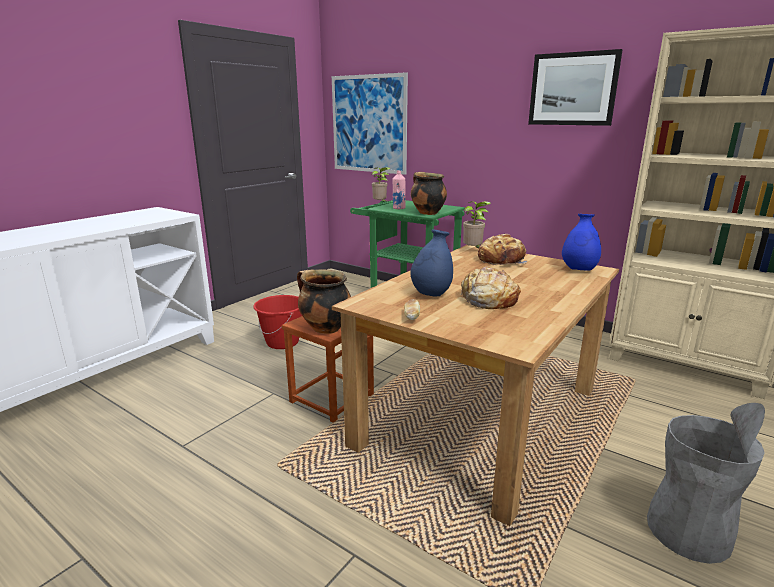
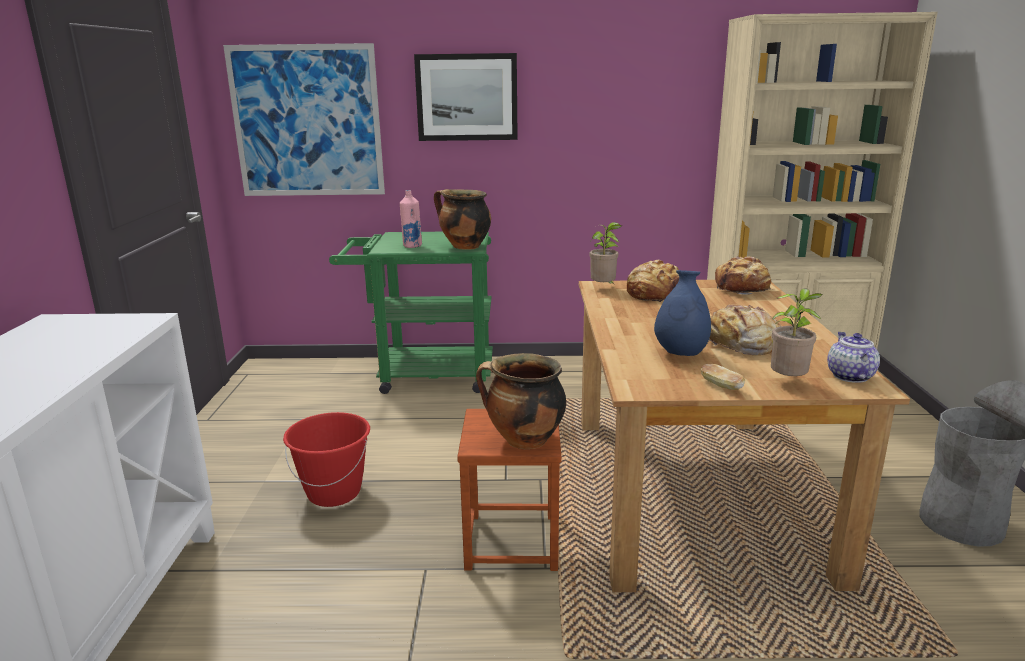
camera: 35 degrees left, 0 degrees up
potted plant [372,167,391,203] -> potted plant moved to [771,289,823,376]
picture [528,49,623,126] -> picture moved to [414,53,518,141]
blue vase [562,214,601,271] -> bread [715,256,772,295]
none -> teapot [827,332,880,383]

